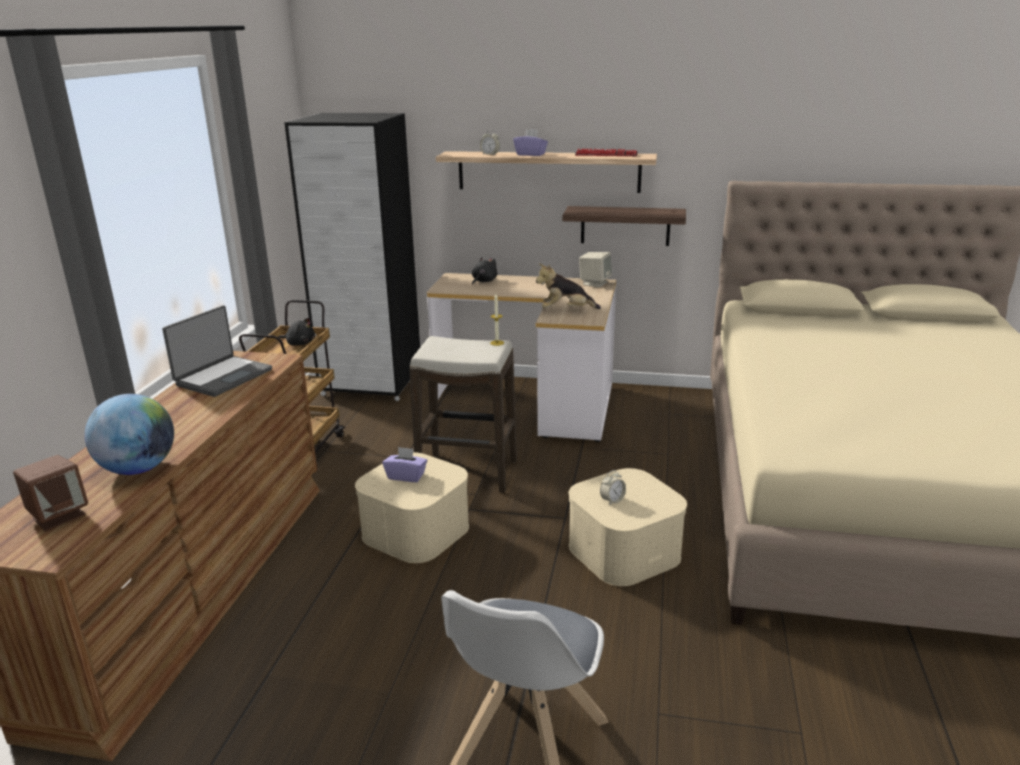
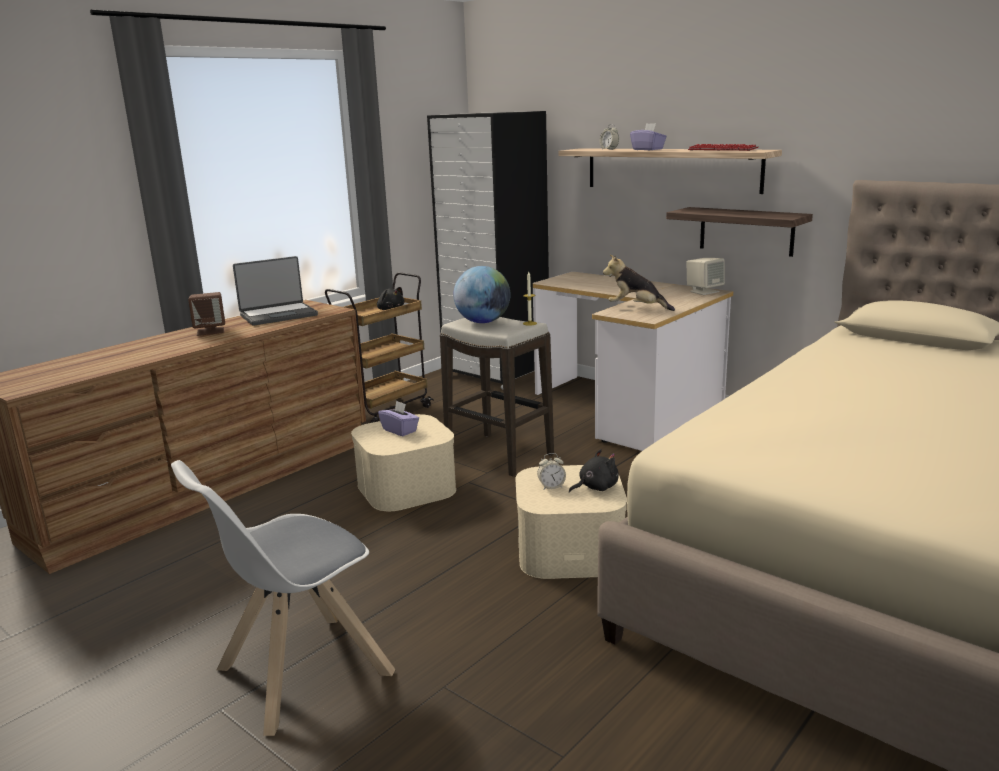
camera: 30 degrees right, 5 degrees down
brown speaker [13,455,88,531] -> brown speaker moved to [188,292,225,336]
globe [85,394,174,475] -> globe moved to [453,266,511,323]
black plush toy [472,257,498,285] -> black plush toy moved to [569,449,619,493]

